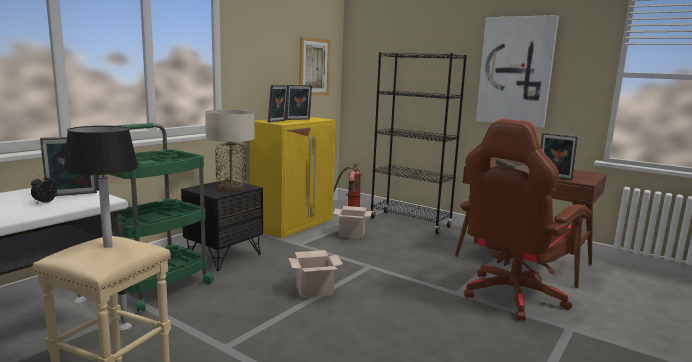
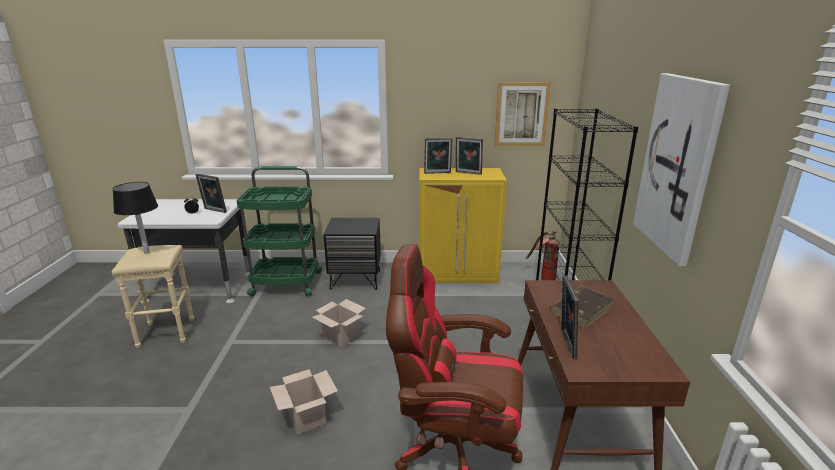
camera: 55 degrees right, 10 degrees up
table lamp [205,110,255,192] -> none
cardboard box [333,206,372,239] -> cardboard box moved to [270,369,338,435]

